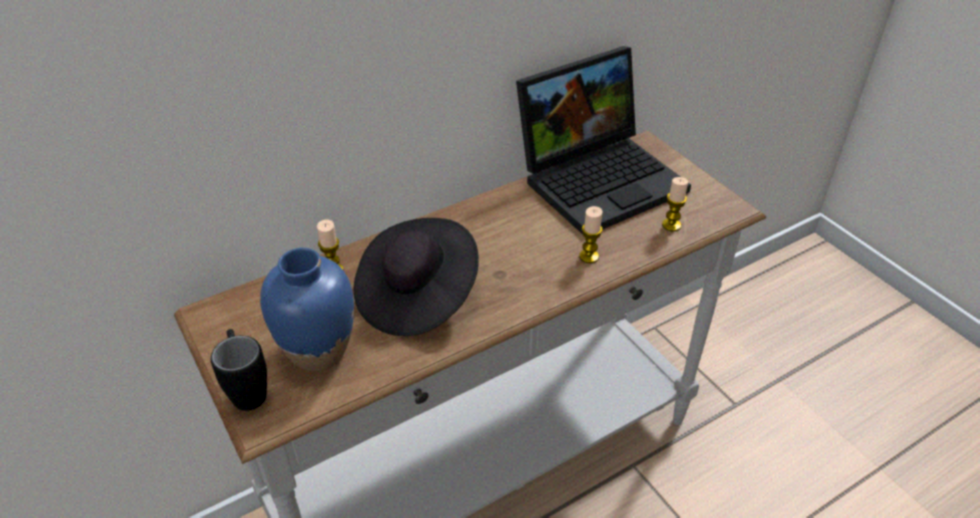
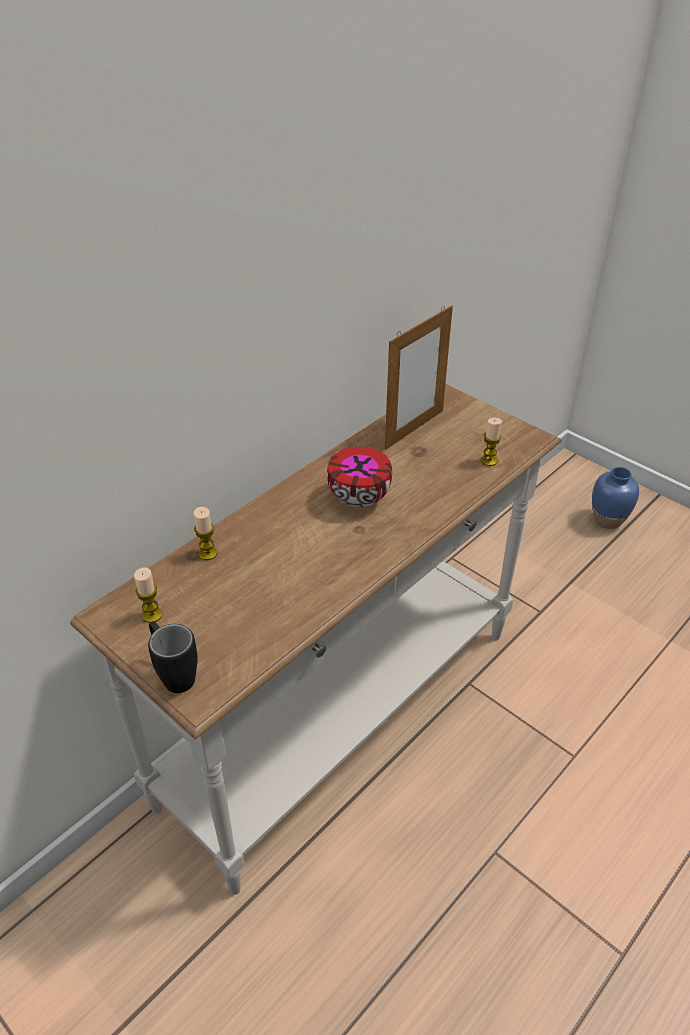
camera: 15 degrees left, 0 degrees up
blue vase [260,248,354,371] -> blue vase moved to [592,467,639,529]
black hat [354,218,479,336] -> none
laptop [516,46,691,234] -> picture frame [385,305,453,450]
candle [579,206,602,263] -> candle moved to [134,567,162,623]
none -> bowl [327,447,392,507]

